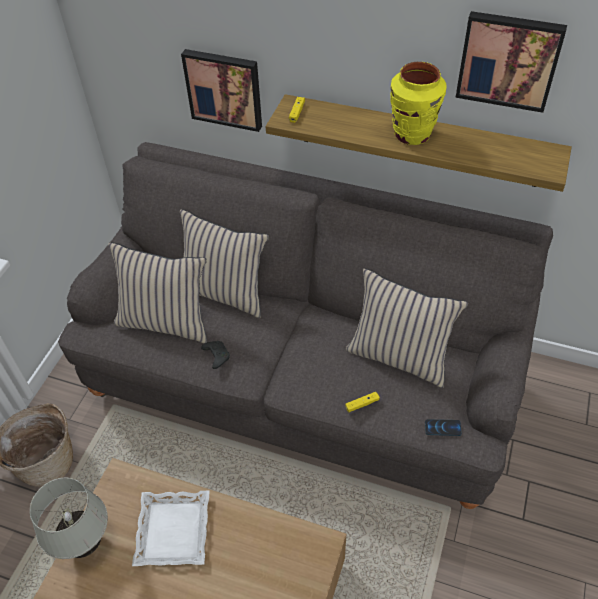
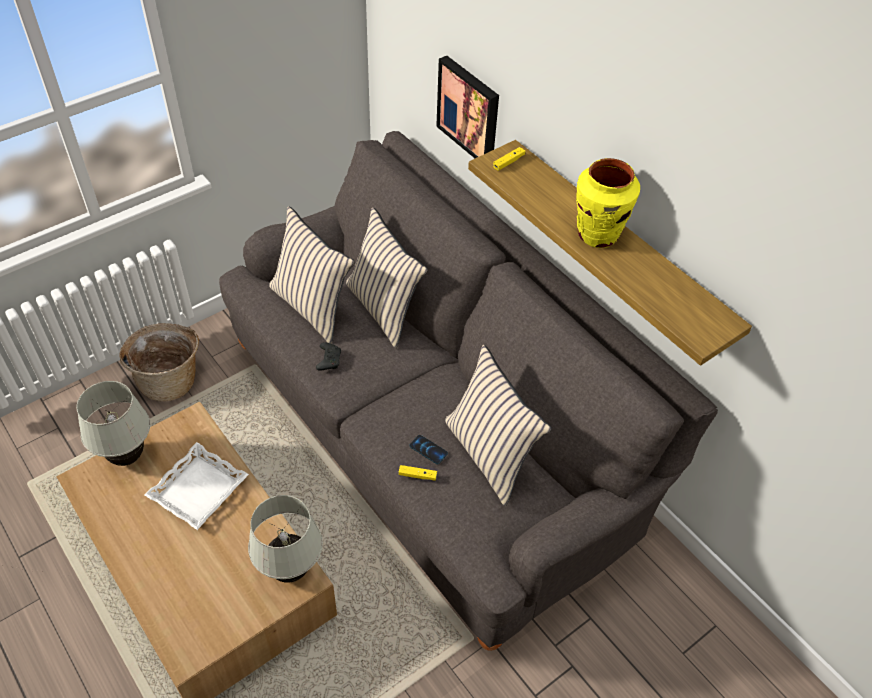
camera: 30 degrees right, 0 degrees up
phone [425,419,462,436] -> phone moved to [410,435,448,465]
picture [456,11,567,113] -> none
none -> white table lamp [248,495,323,583]

